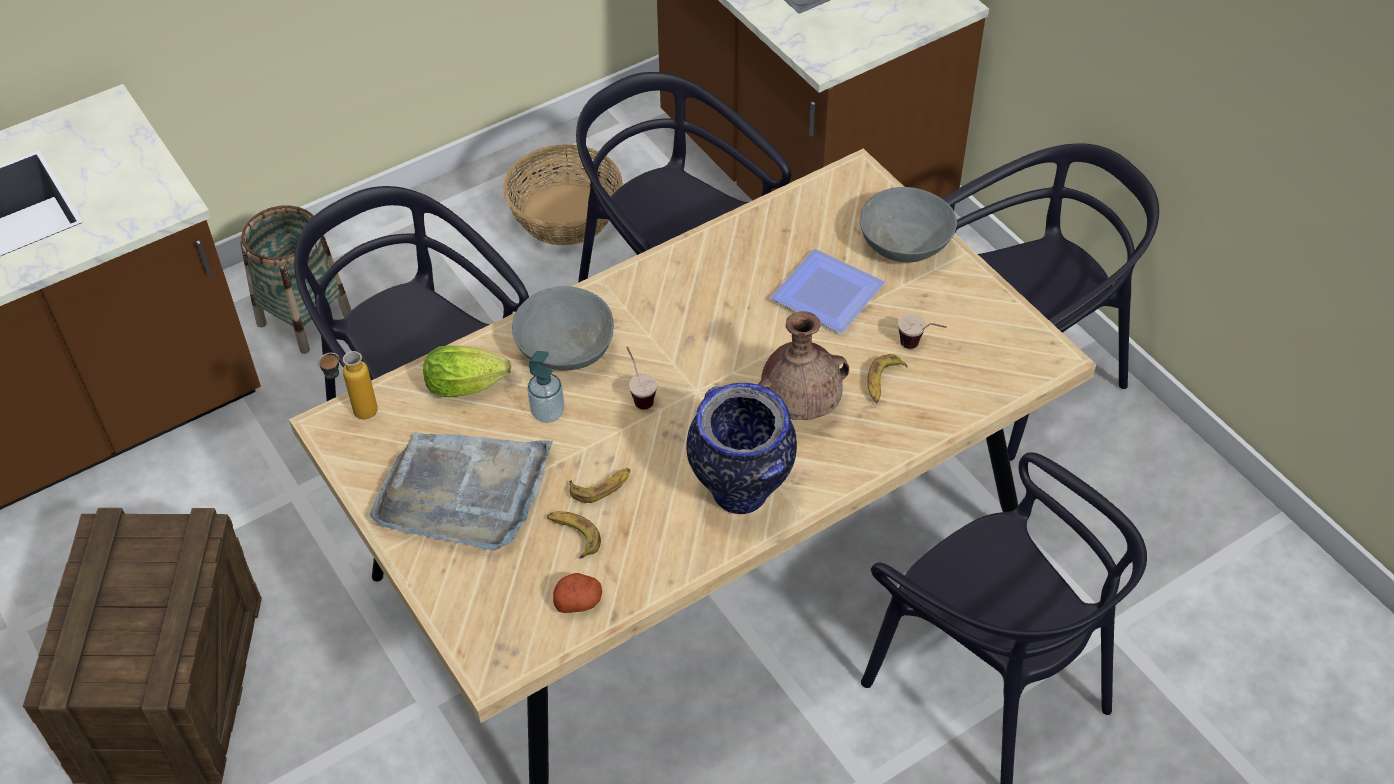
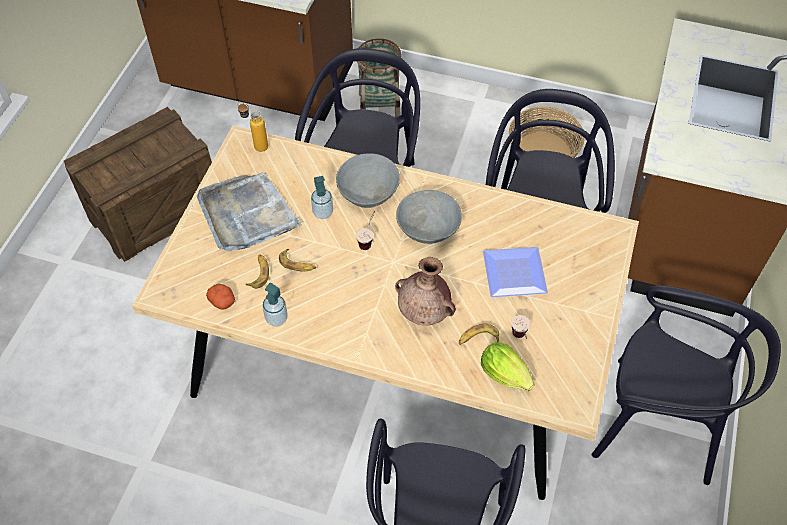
camera: 50 degrees right, 5 degrees up
lettuce [423,346,511,397] -> lettuce moved to [481,342,535,391]
vase [686,383,797,514] -> none
grey bowl [860,187,957,262] -> grey bowl moved to [396,190,462,244]
none -> soap dispenser [263,283,287,326]

